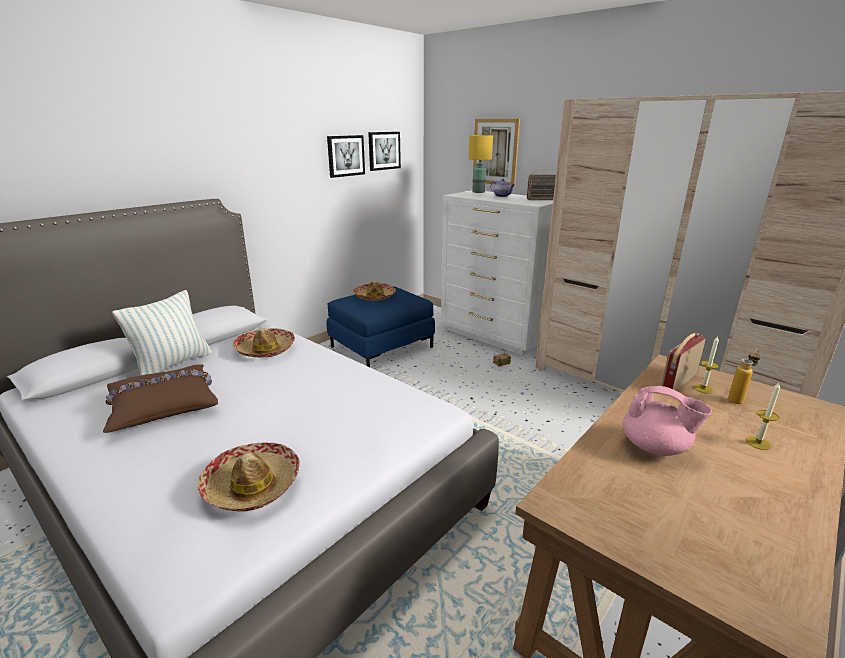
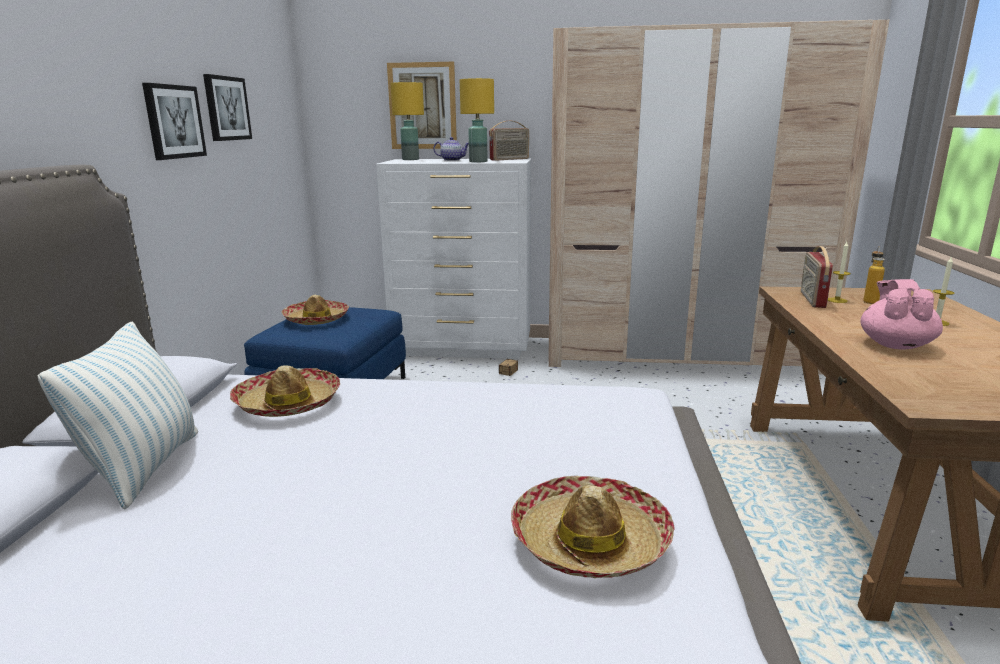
camera: 35 degrees left, 5 degrees down
brown pillow [103,364,218,433] -> none
picture [368,132,401,171] -> picture moved to [142,83,207,160]
pink teapot [622,386,712,456] -> pink teapot turned 75 degrees counterclockwise [860,279,943,349]
none -> yellow table lamp [460,78,494,162]

